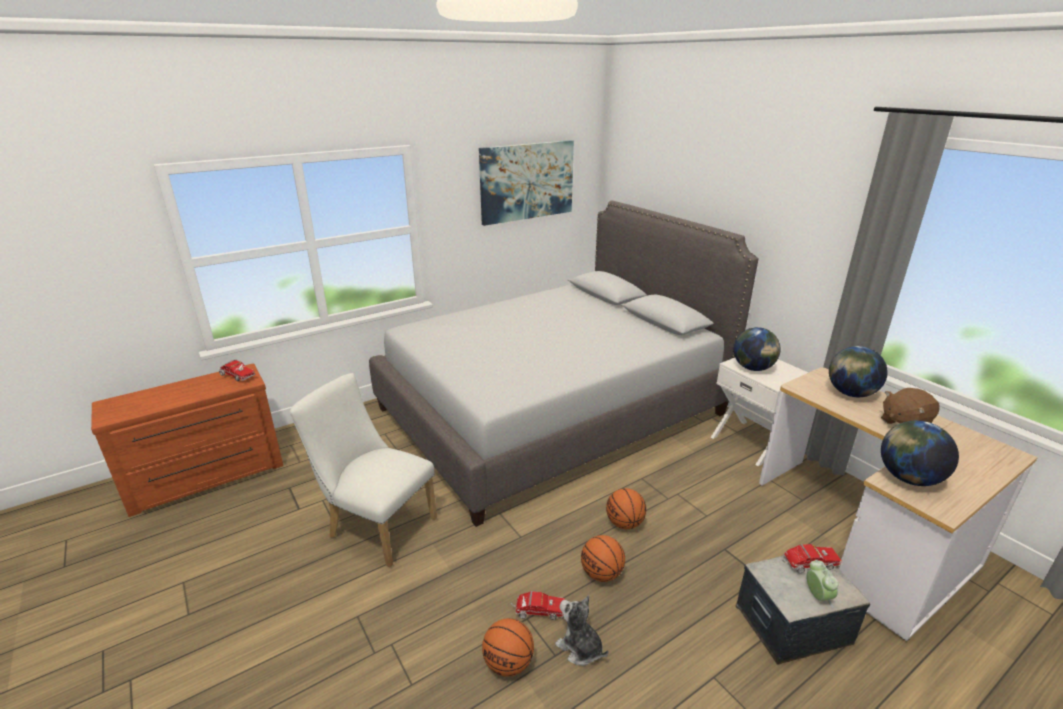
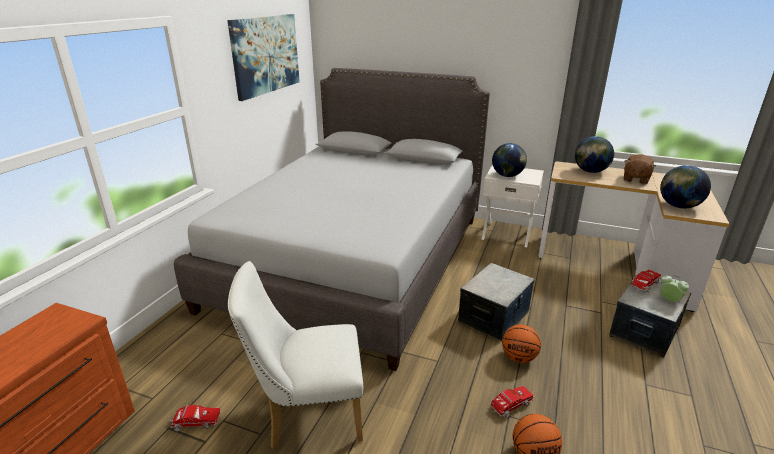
camera: 35 degrees left, 0 degrees up
toy truck [219,359,255,381] -> toy truck moved to [168,405,221,431]
plush toy [555,595,609,666] -> none
basketball [606,488,646,529] -> storage box [458,263,535,341]

